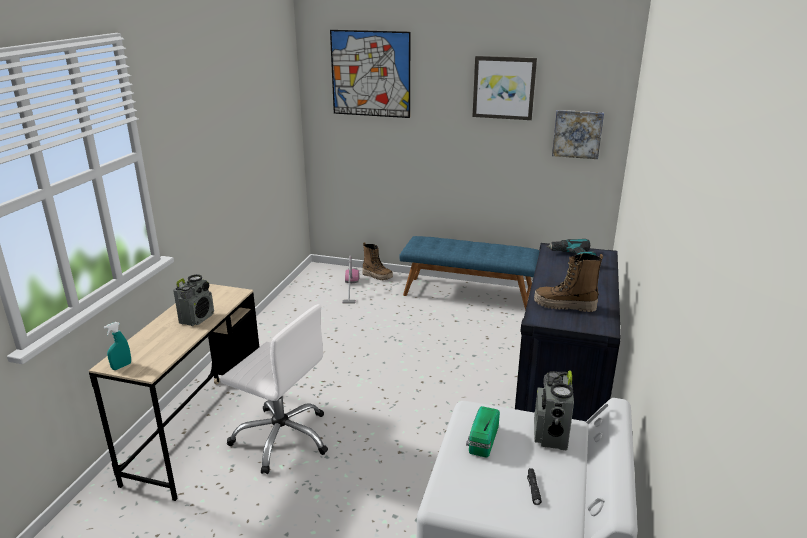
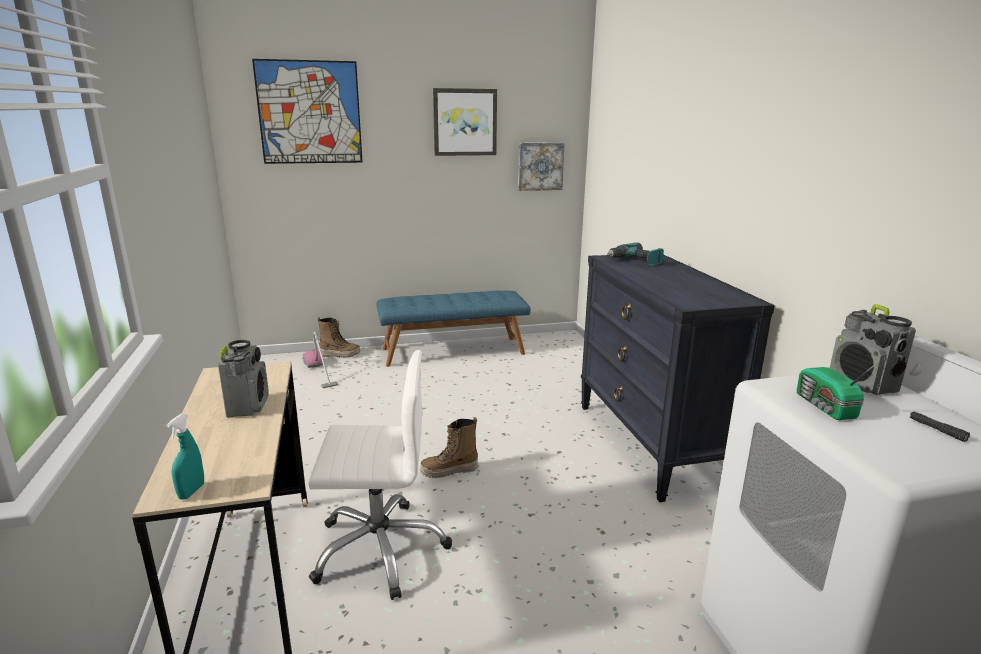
camera: 30 degrees left, 5 degrees down
boot [534,253,603,312] -> boot moved to [420,417,478,478]

